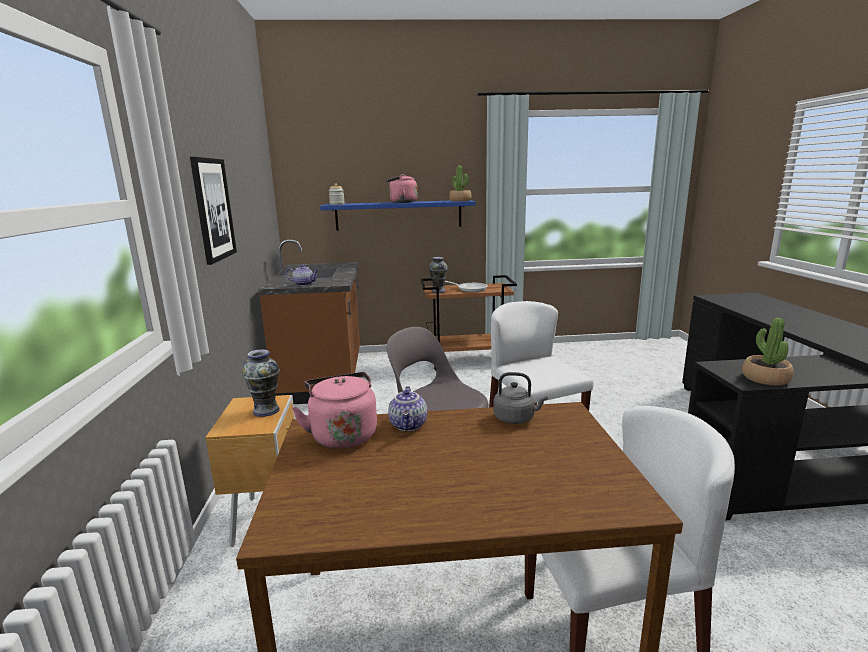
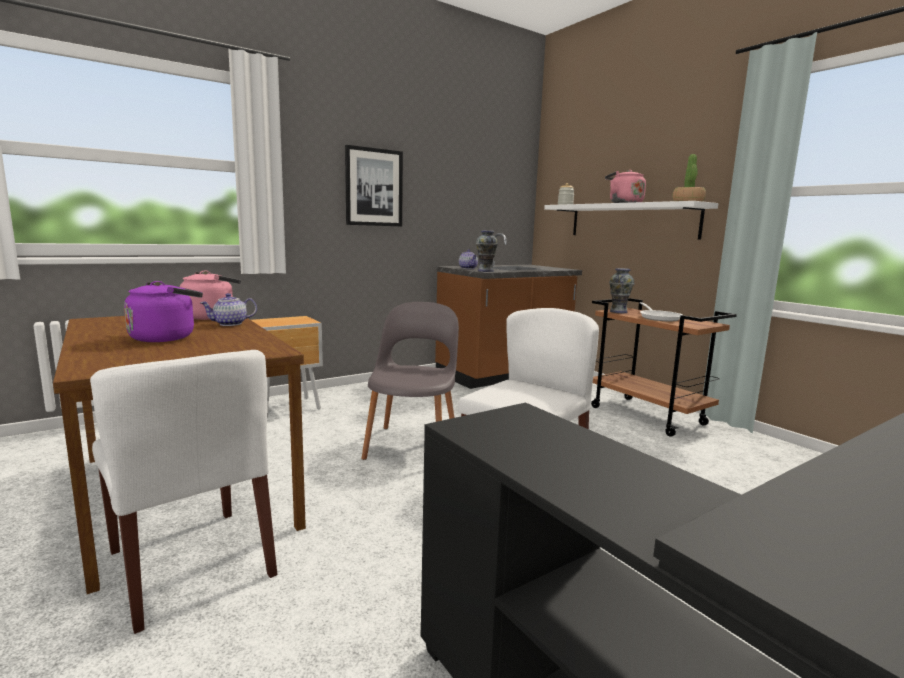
camera: 60 degrees right, 5 degrees down
vase [242,349,280,417] -> vase moved to [476,231,498,272]
blue shelf [320,200,476,231] -> white shelf [544,201,719,240]
grey kettle [493,372,548,424] -> none
potted plant [742,318,794,386] -> none
none -> purple kettle [124,281,203,342]

